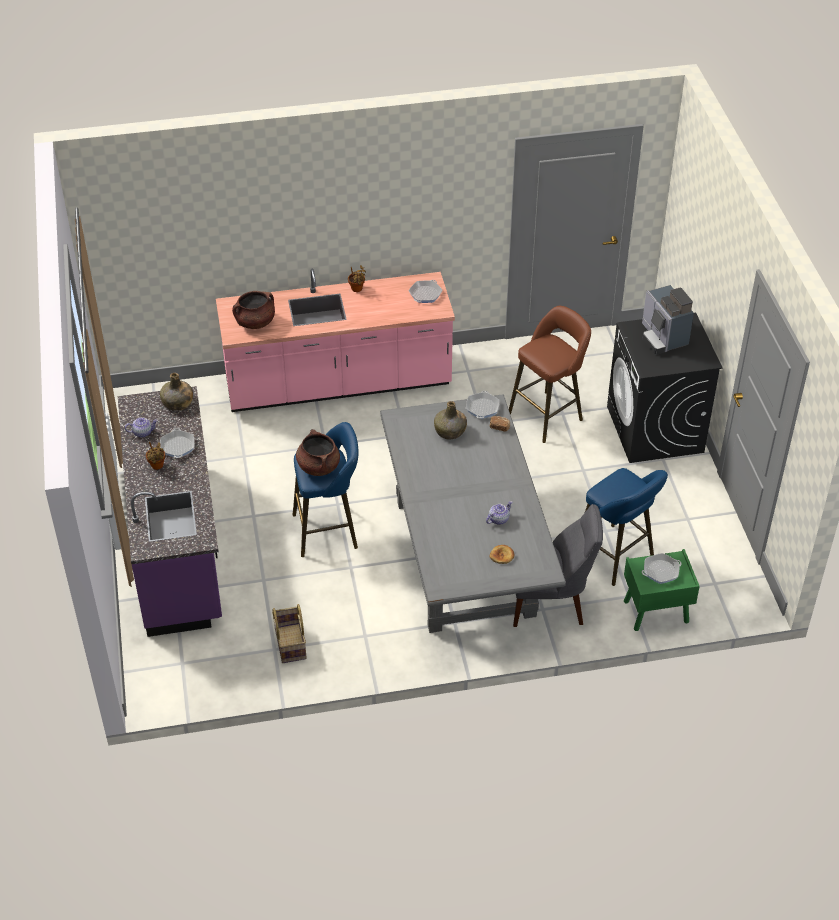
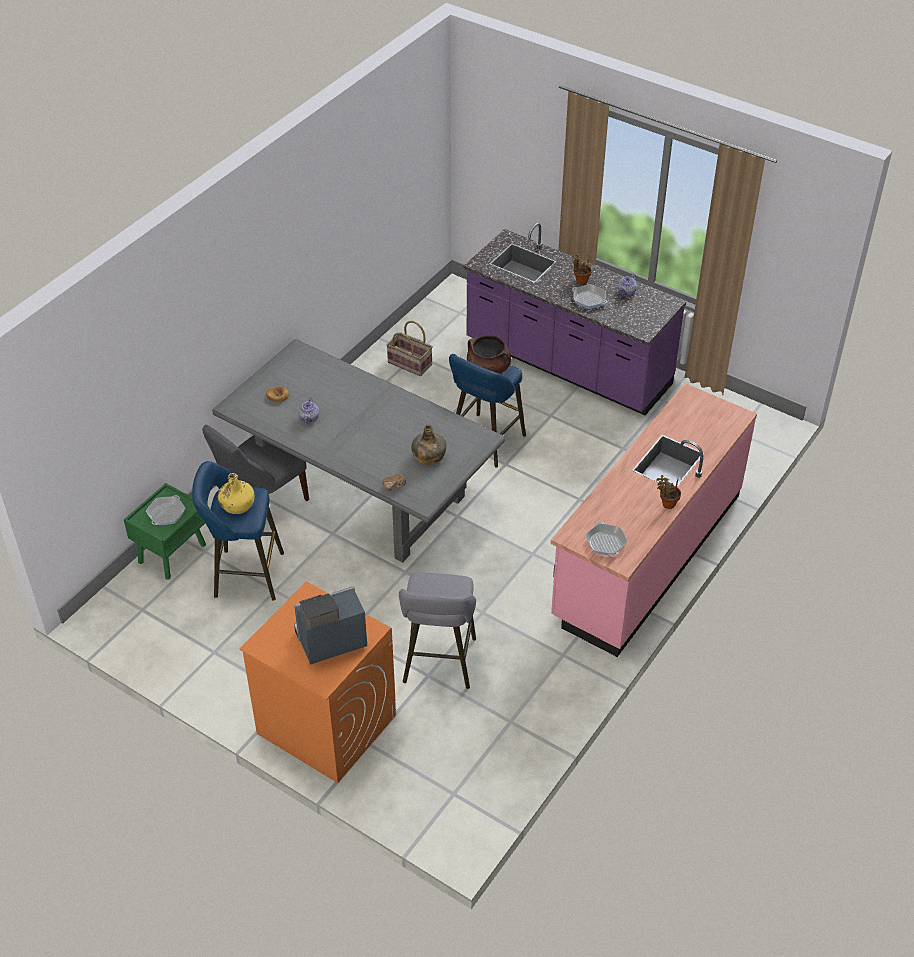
camera: 135 degrees right, 0 degrees up
green bottle [160,373,193,411] -> none
brown cooking pot [232,291,275,329] -> none
frying pan [466,391,500,419] -> none
brown stool [509,306,591,443] -> grey stool [399,572,476,689]
black washing machine [607,312,723,463] -> orange washing machine [240,581,396,783]
coffee machine [642,285,694,354] -> coffee machine turned 45 degrees counterclockwise [294,586,367,665]
none -> yellow bottle [218,473,255,514]

